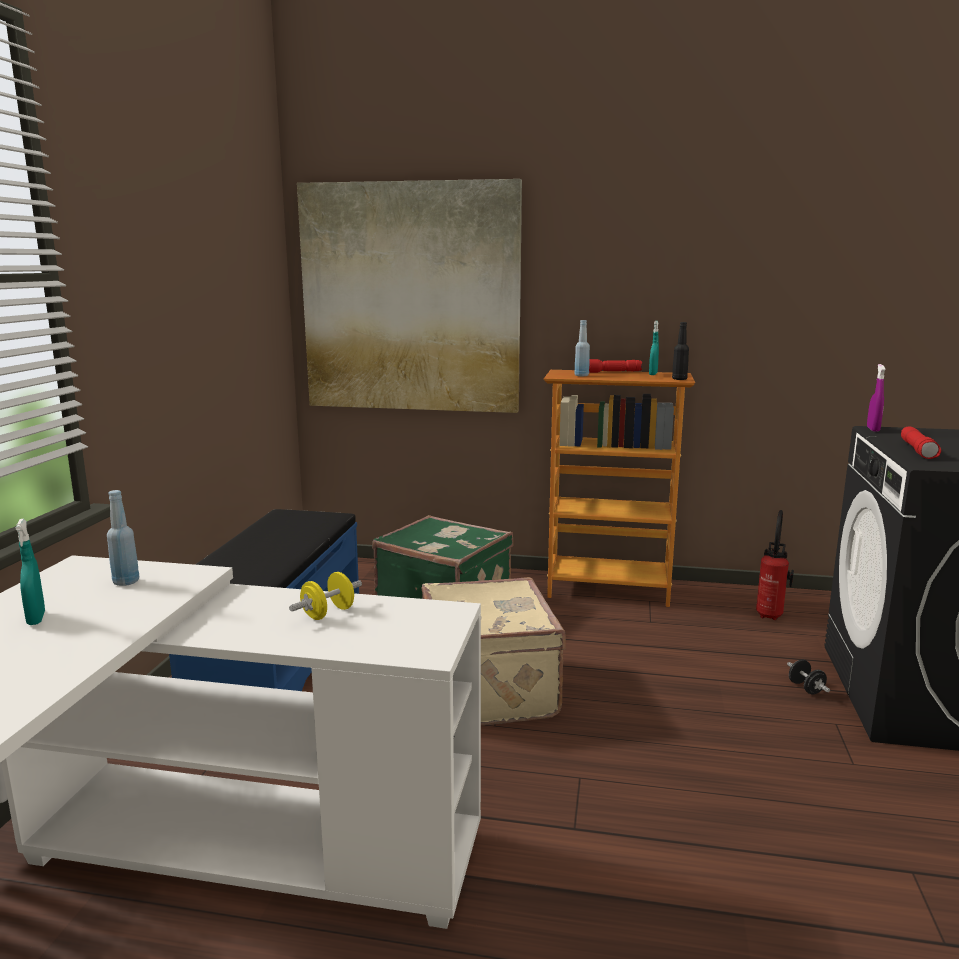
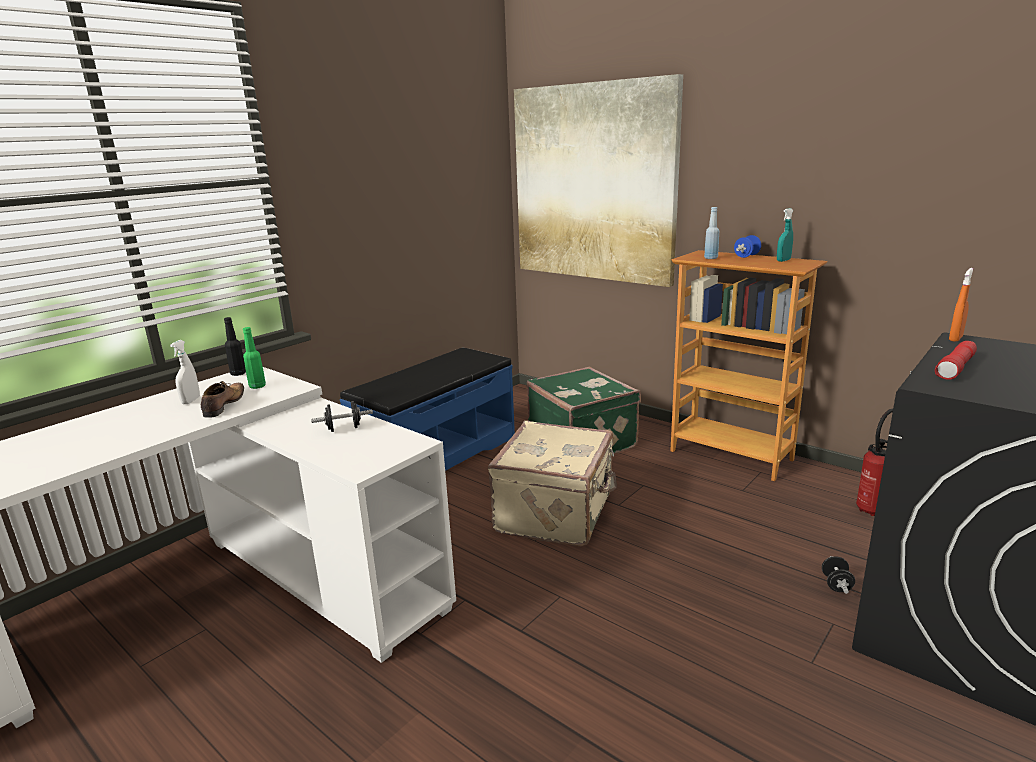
camera: 30 degrees right, 5 degrees up
turquoise spray bottle [16,519,45,625] -> white spray bottle [170,340,200,404]
blue bottle [107,490,139,586] -> green bottle [243,327,266,389]
yellow dumbbell [289,572,362,620] -> black dumbbell [311,401,373,432]
red flashlight [589,359,642,373] -> blue dumbbell [734,235,761,258]
black bottle [672,322,689,380] -> black bottle moved to [224,317,246,376]
purple spray bottle [867,364,886,432] -> orange spray bottle [949,268,973,342]
none -> shoe [201,381,244,418]

